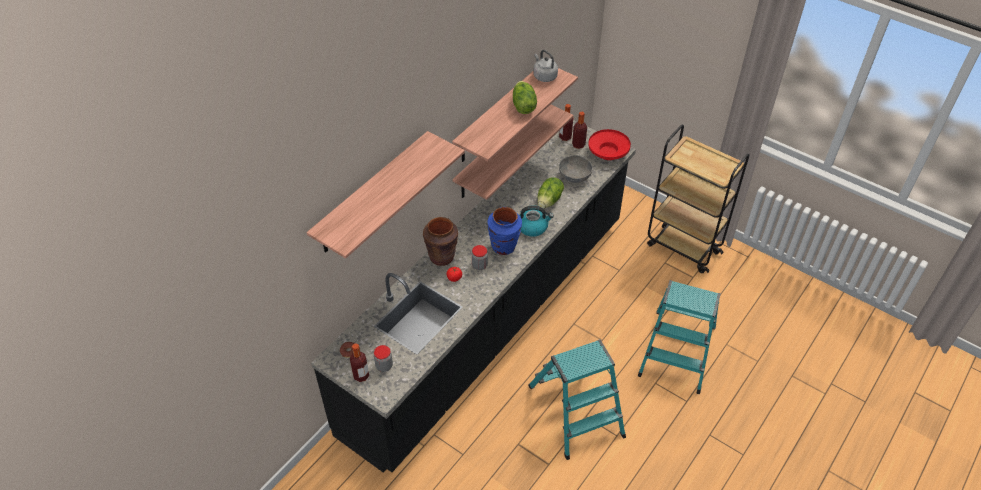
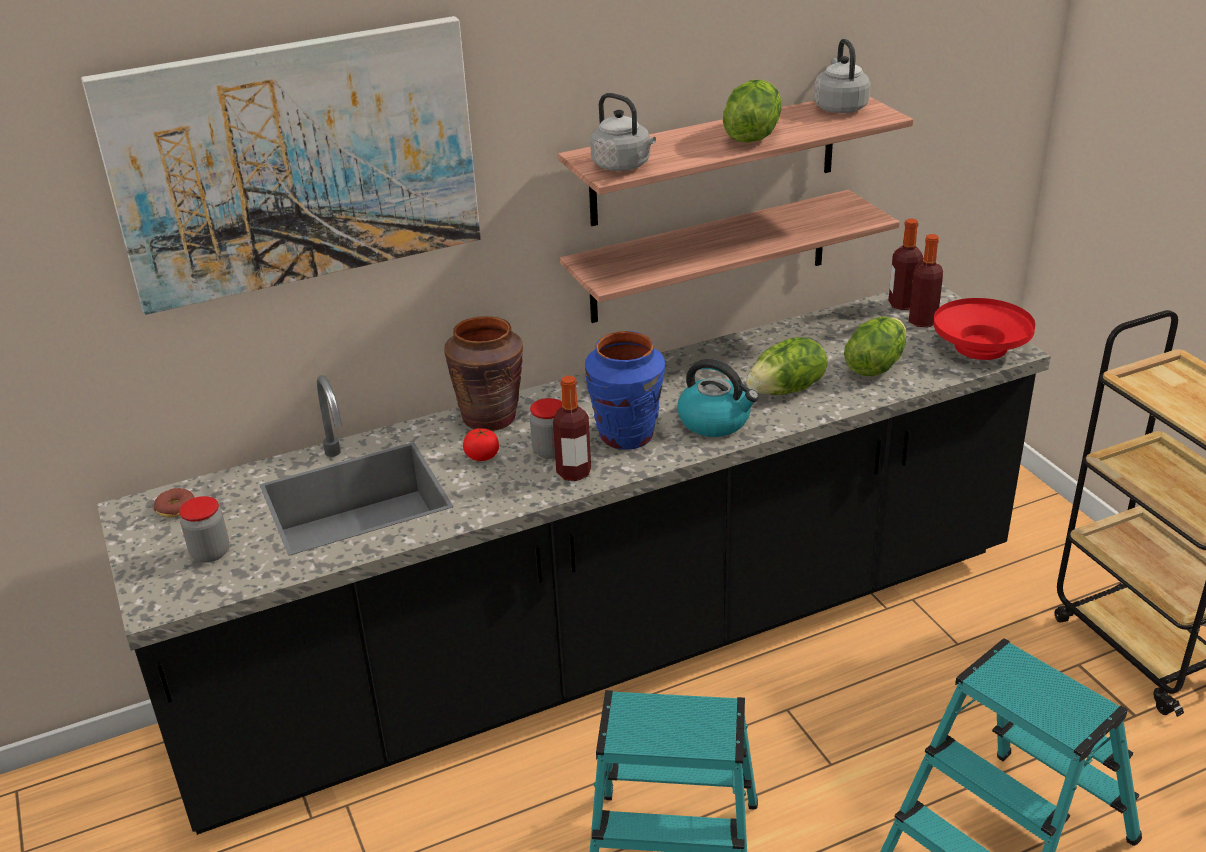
camera: 30 degrees right, 15 degrees down
shelf [307,131,465,259] -> picture [81,16,481,315]
bottle [350,343,369,382] -> bottle moved to [553,376,591,481]
grey bowl [559,155,593,183] -> lettuce [844,317,906,376]
none -> grey kettle [590,93,656,171]

